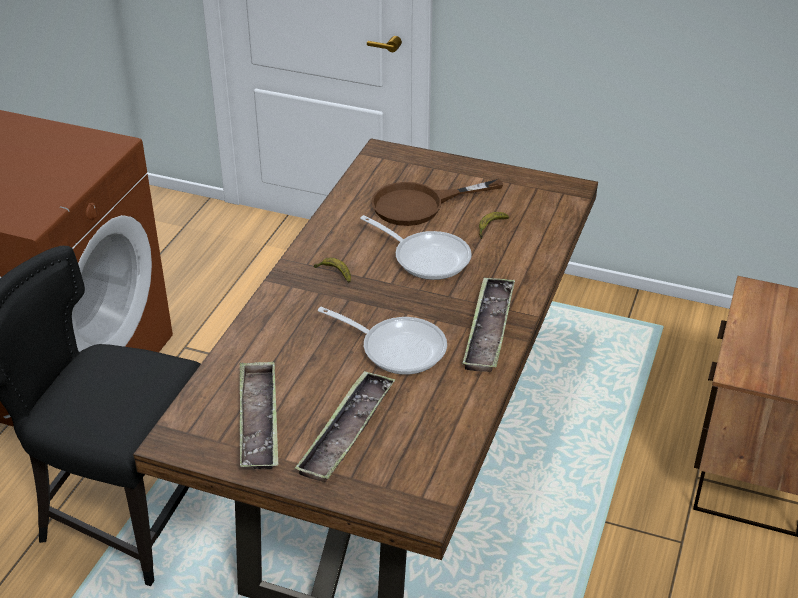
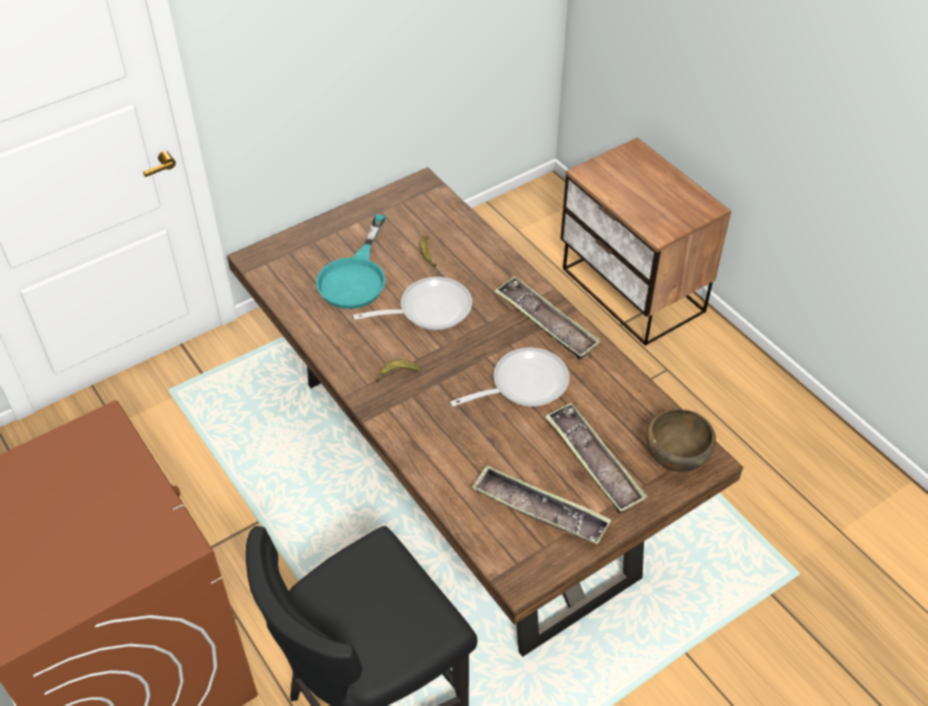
camera: 55 degrees left, 10 degrees up
brown frying pan [371,179,503,226] -> turquoise frying pan [316,214,386,309]
none -> brown bowl [646,409,716,472]

